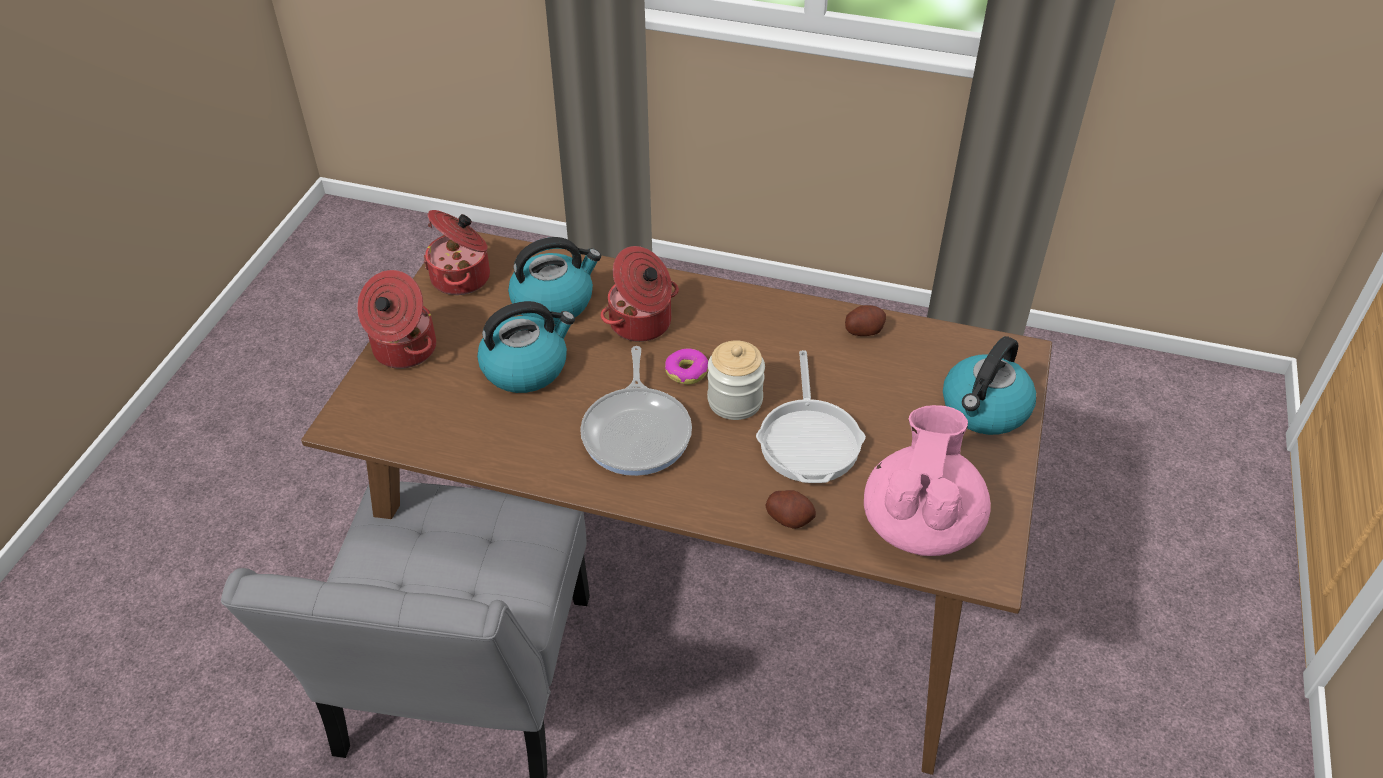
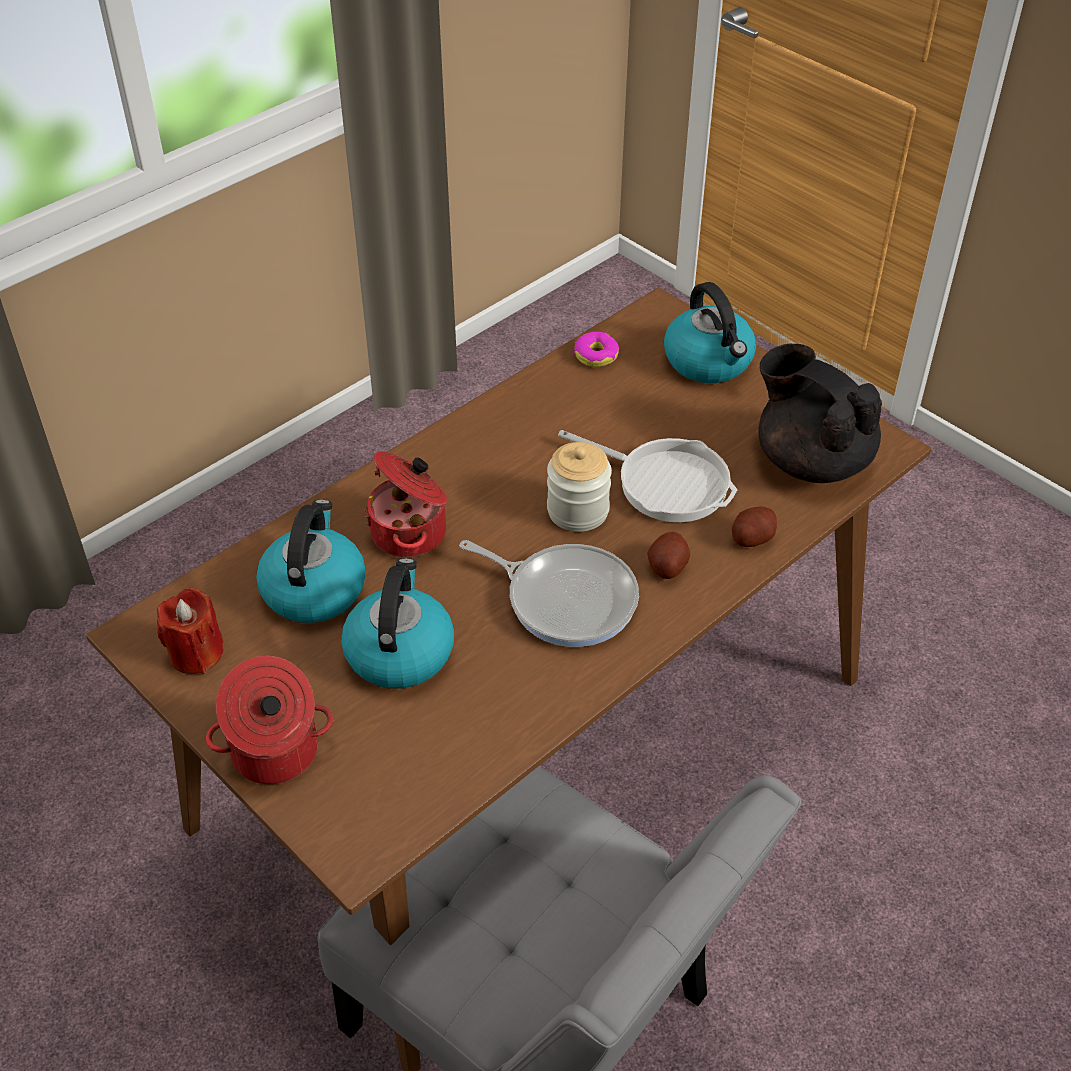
camera: 60 degrees left, 0 degrees up
cooking pot [423,210,490,295] -> red candle [157,587,223,674]
donut [665,349,708,385] -> donut moved to [574,332,619,367]
potato [845,305,886,336] -> potato moved to [647,532,690,579]
pink teapot [864,405,991,556] -> black teapot [758,344,882,483]

